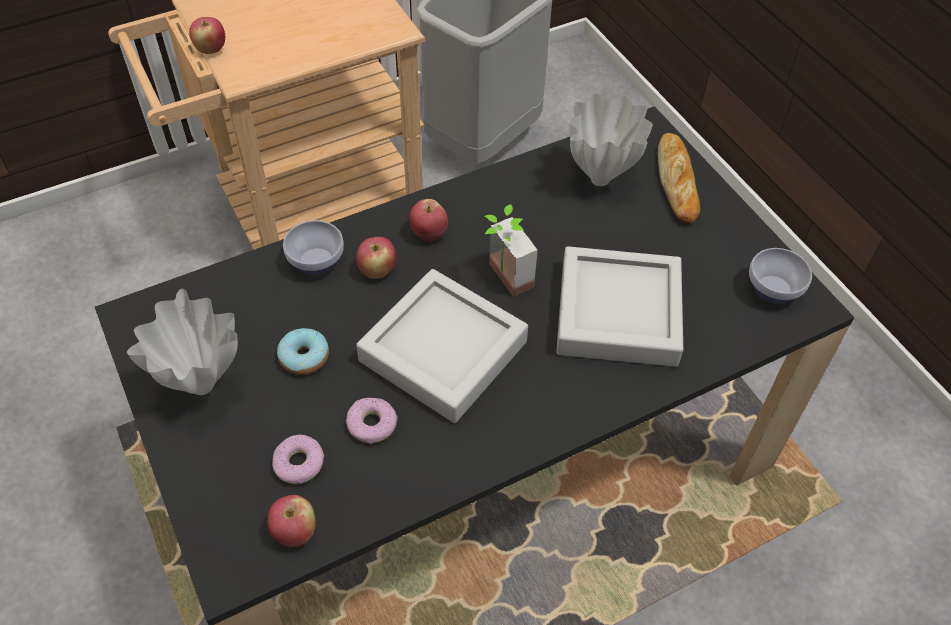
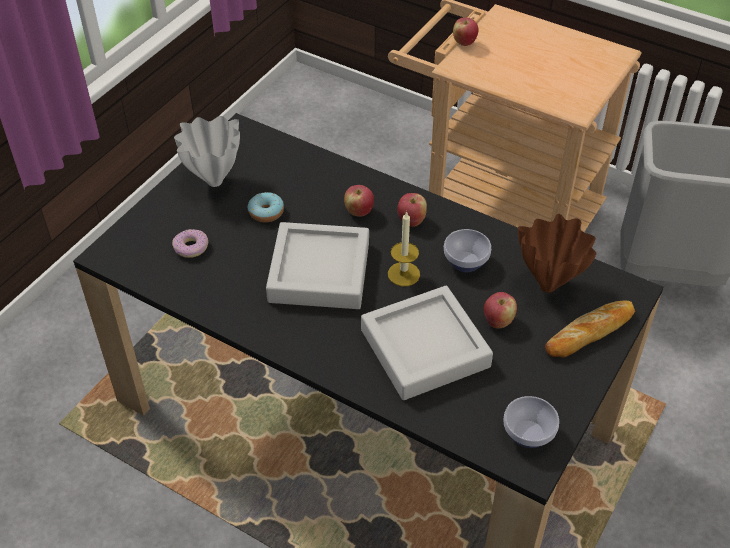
camera: 60 degrees right, 5 degrees down
apple [267,495,316,547] -> apple moved to [484,292,517,329]
bowl [283,220,344,275] -> bowl moved to [444,229,491,272]
donut [346,398,398,444] -> none
potted plant [485,204,538,297] -> candle [388,211,420,286]
white vase [569,93,653,186] -> brown vase [518,214,596,293]

